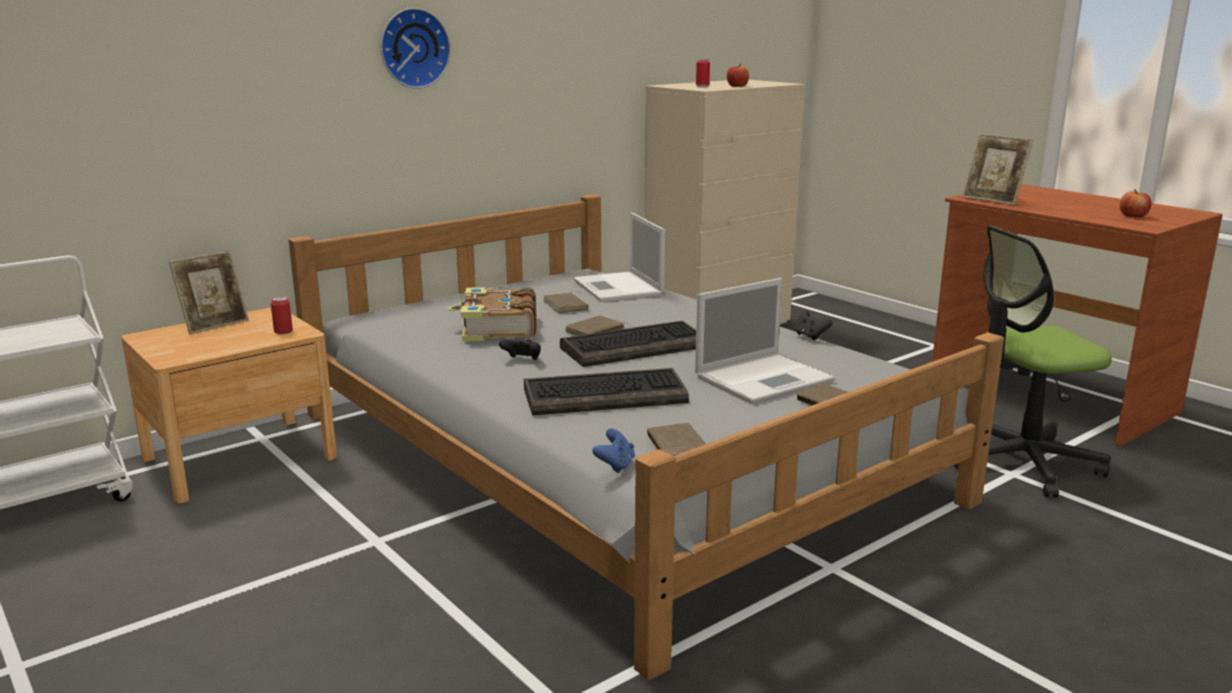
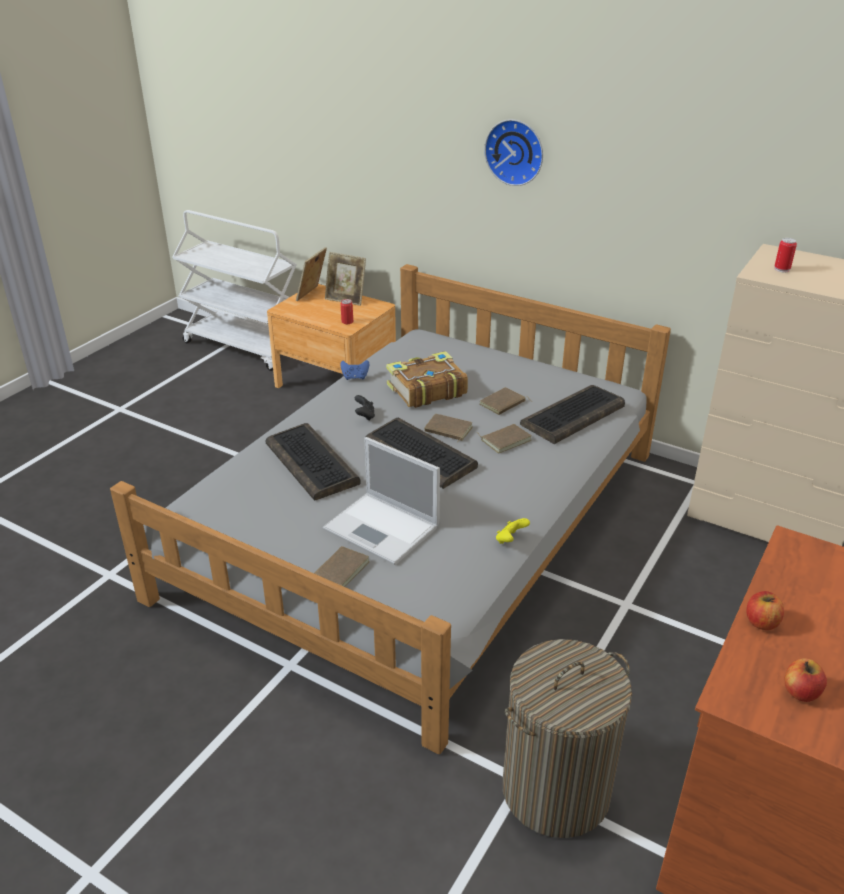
camera: 70 degrees right, 15 degrees up
laptop [573,213,665,302] -> keyboard [520,385,625,444]
blue game controller [592,428,635,473] -> blue game controller moved to [340,360,369,380]
brown book [647,423,706,456] -> brown book moved to [476,424,532,453]
apple [727,64,749,87] -> apple moved to [747,591,784,630]
black game controller [794,311,832,341] -> yellow game controller [496,518,530,544]
office chair [953,225,1112,498] -> laundry basket [503,639,632,838]
picture frame [962,133,1033,205] -> picture frame moved to [296,247,327,301]

